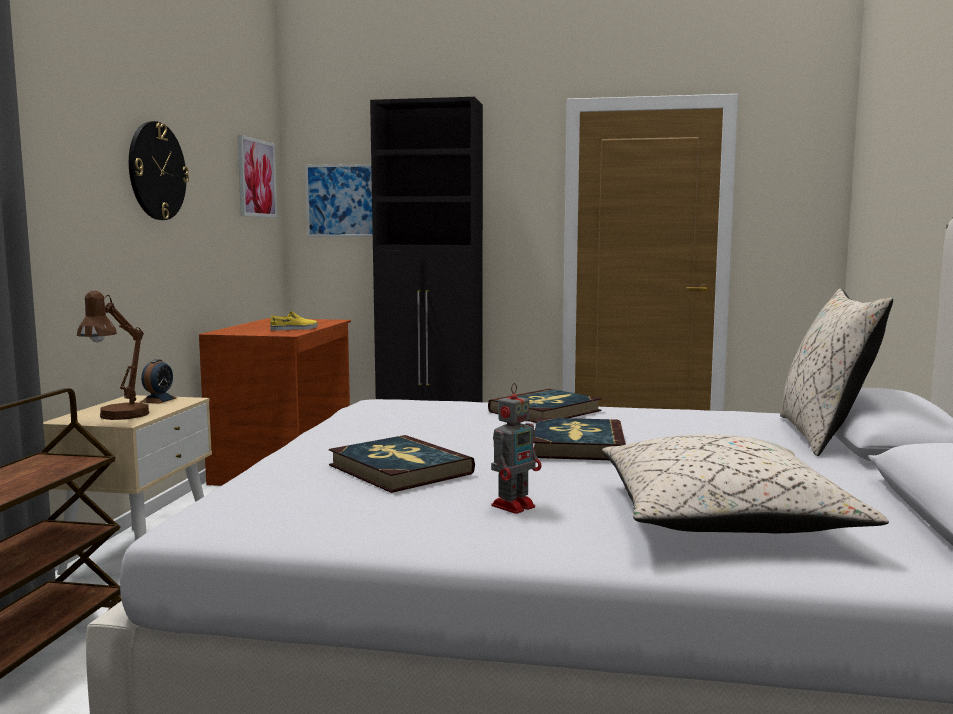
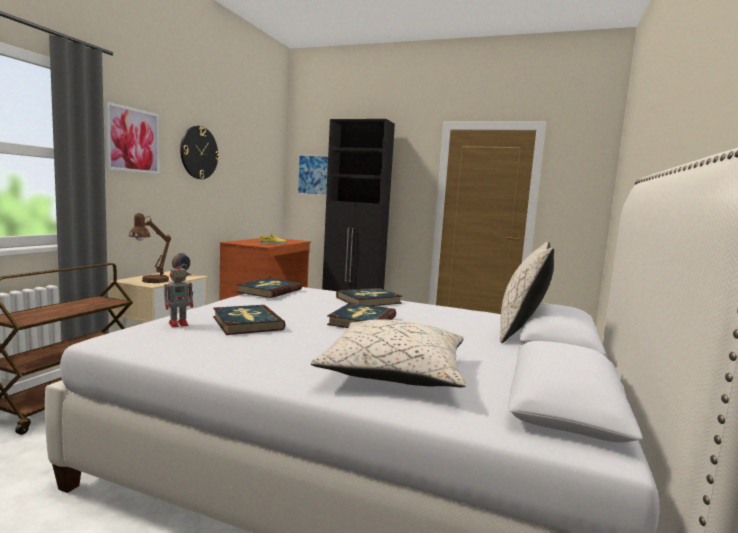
camera: 10 degrees right, 0 degrees up
picture [238,135,277,218] -> picture moved to [104,102,159,174]
toy robot [491,383,541,514] -> toy robot moved to [164,261,193,327]
none -> book [236,278,302,298]

